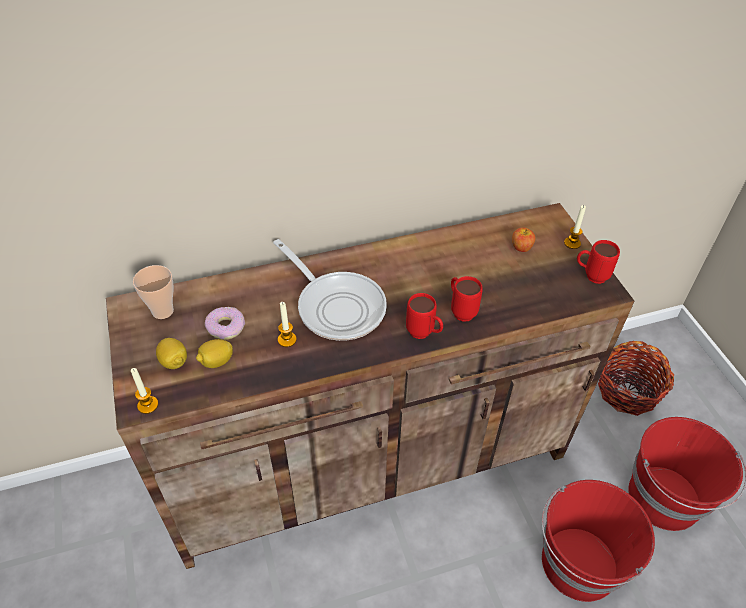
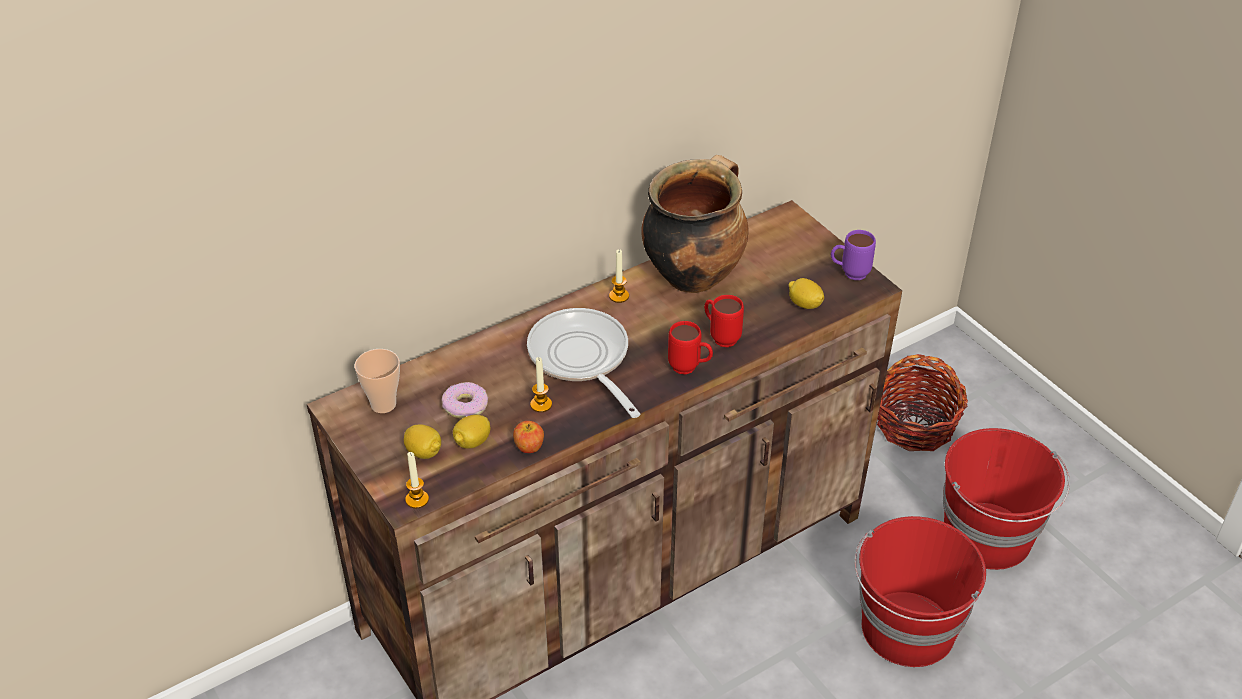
camera: 15 degrees left, 5 degrees down
frying pan [273,239,387,341] -> frying pan turned 150 degrees counterclockwise [527,308,640,418]
apple [512,228,535,252] -> apple moved to [513,421,544,453]
candle [564,205,586,249] -> candle moved to [609,249,629,303]
red mug [577,240,620,284] -> purple mug [831,230,876,280]
none -> cooking pot [641,155,748,293]
none -> lemon [788,278,824,309]

